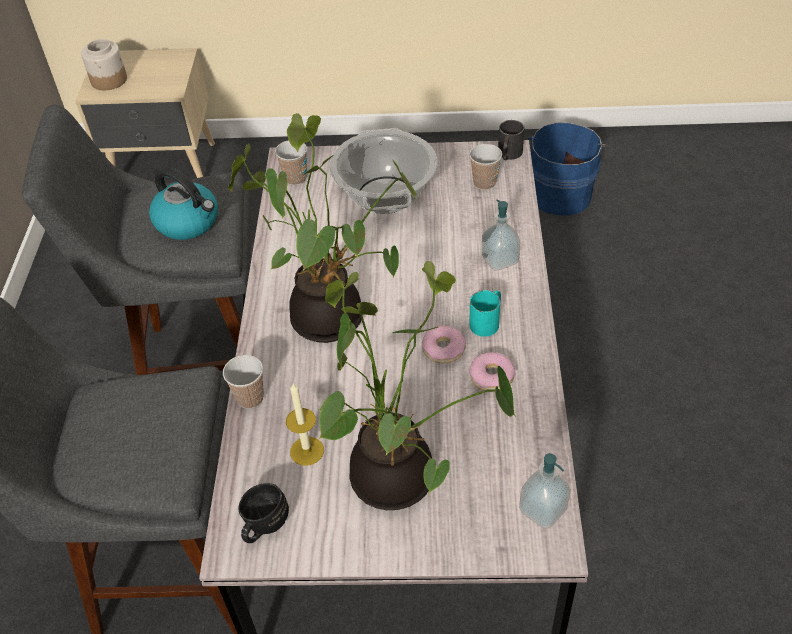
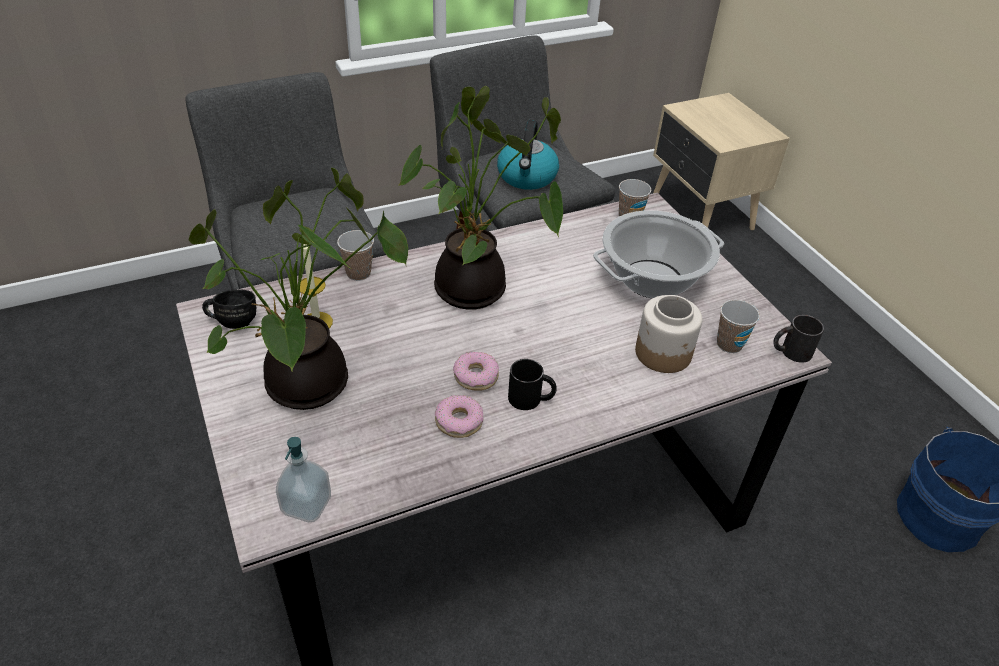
camera: 60 degrees right, 5 degrees down
jar [81,39,127,90] -> jar moved to [635,295,703,373]
turquoise mug [469,290,501,337] -> black mug [508,359,557,410]
soap dispenser [482,199,520,271] -> none

